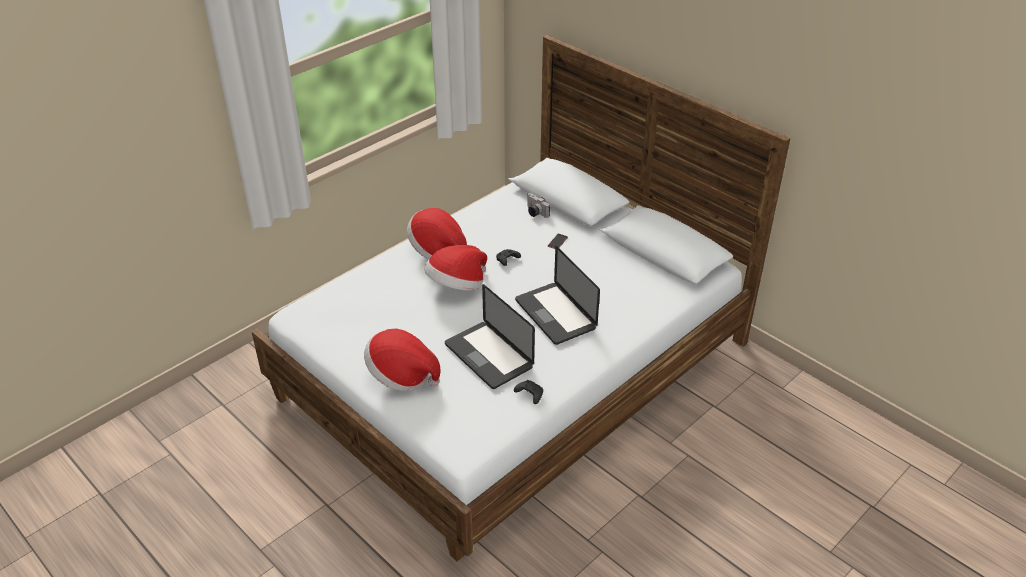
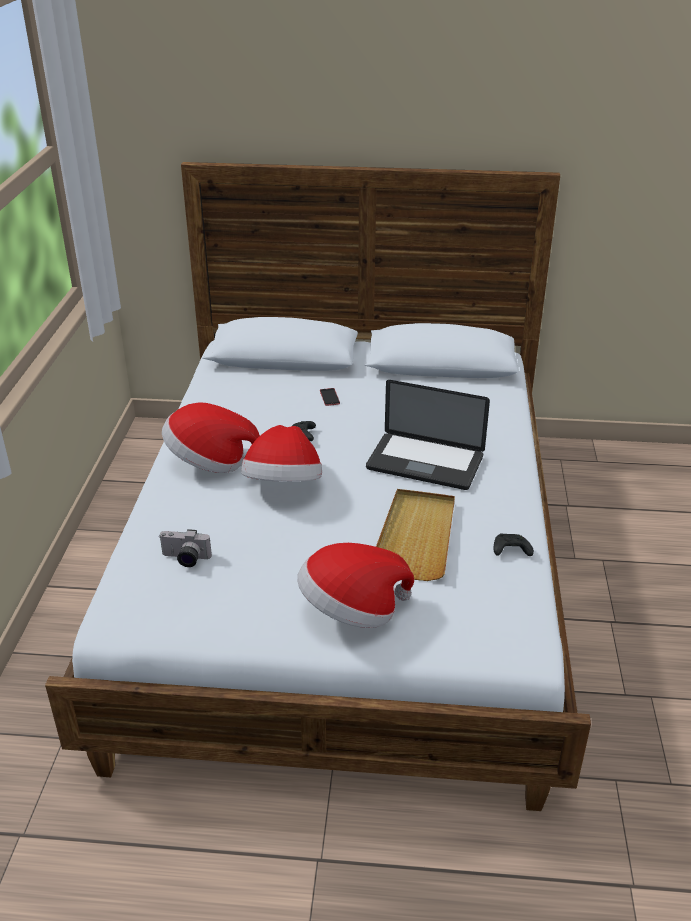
camera: 40 degrees left, 5 degrees down
laptop [445,284,535,389] -> beige tray [376,489,455,581]
camera [527,193,550,218] -> camera moved to [160,529,212,567]

